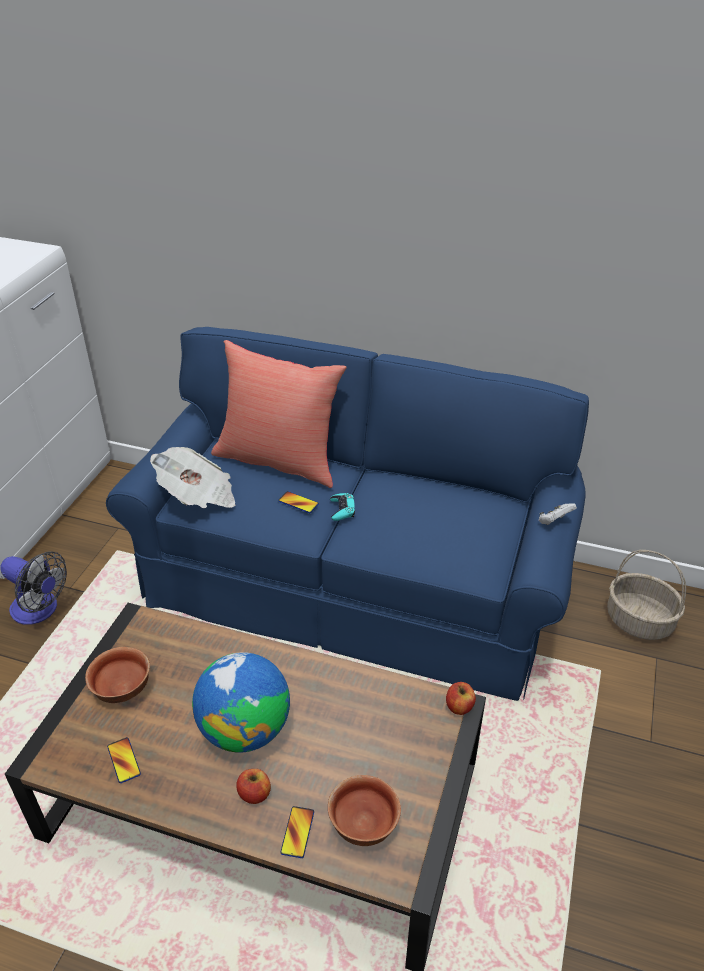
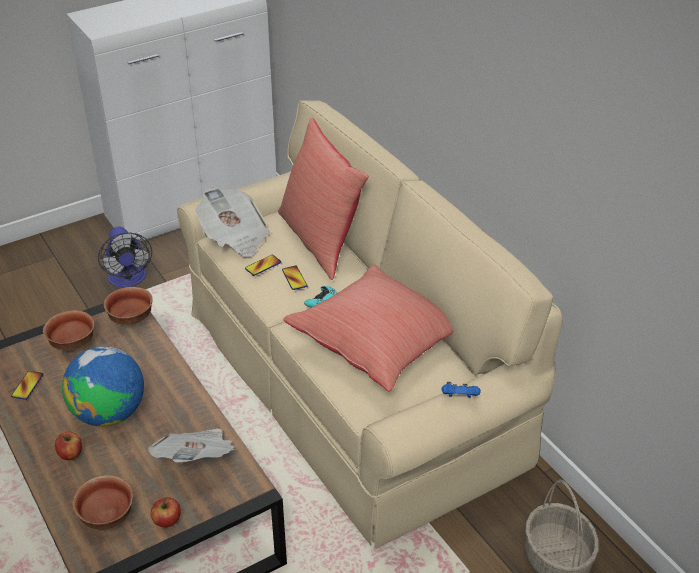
camera: 40 degrees right, 0 degrees up
blue sofa [106,327,589,701] -> beige sofa [177,100,563,549]
phone [280,806,314,858] -> phone moved to [245,255,281,276]
apple [446,682,476,715] -> apple moved to [151,497,181,527]
white game controller [539,503,577,525] -> blue game controller [441,382,481,398]
none -> bowl [104,287,153,325]
none -> newspaper [148,428,235,463]
none -> red pillow [283,264,453,391]

